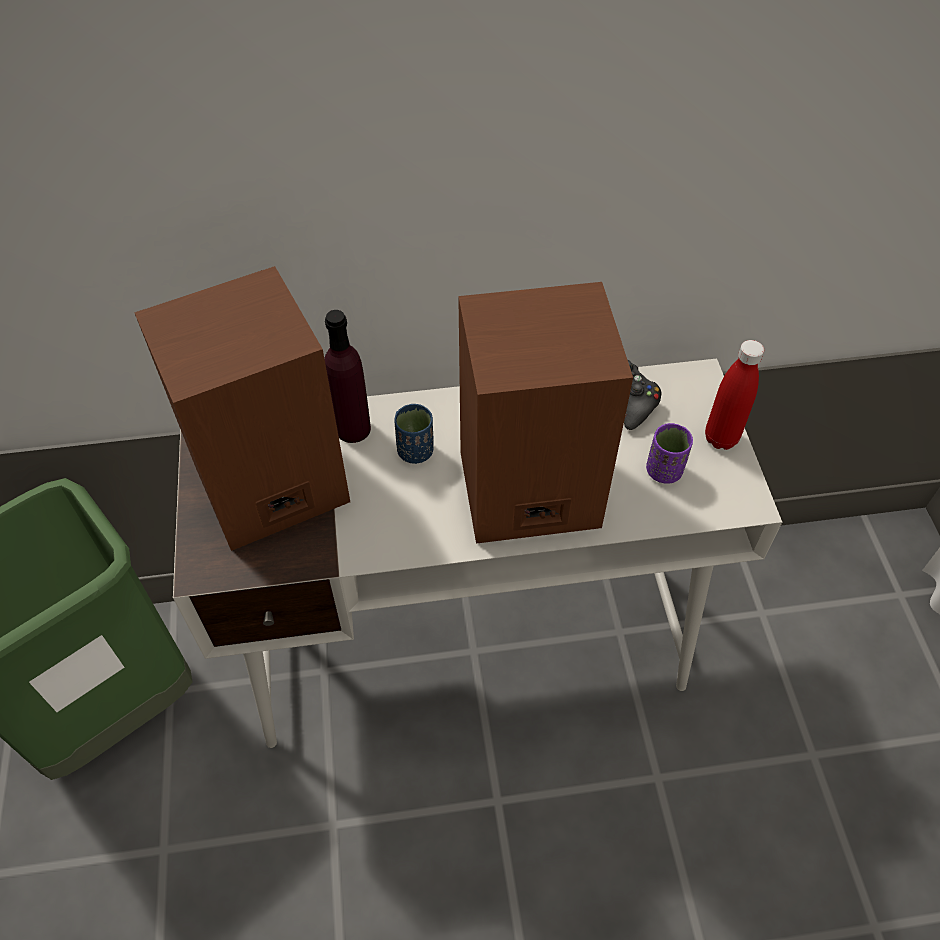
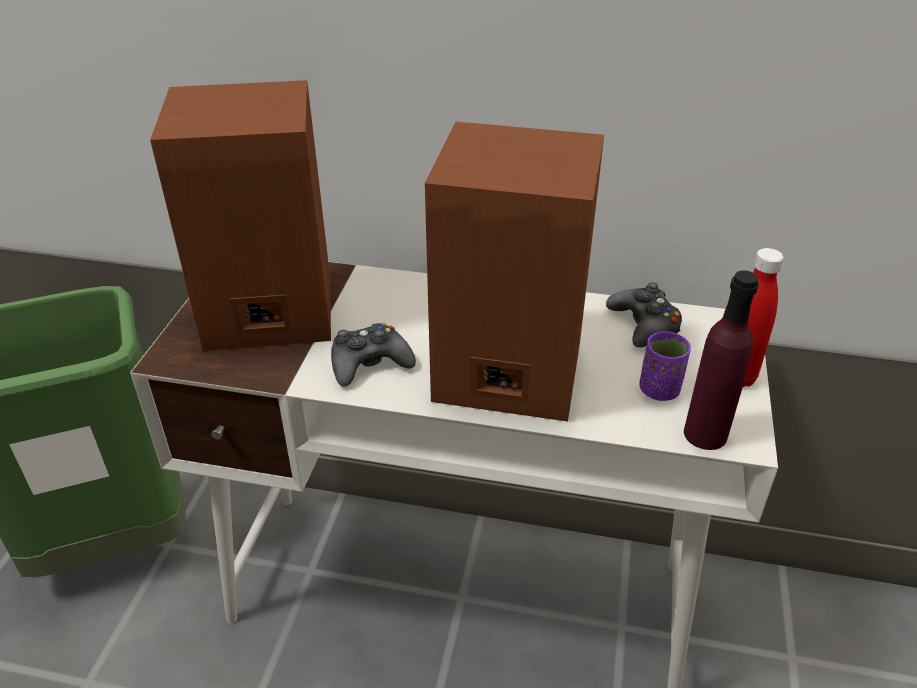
camera: 20 degrees right, 15 degrees down
purple bottle [325,310,371,443] -> purple bottle moved to [684,270,759,450]
blue cup [394,403,434,464] -> none
none -> black game controller [331,323,416,387]

